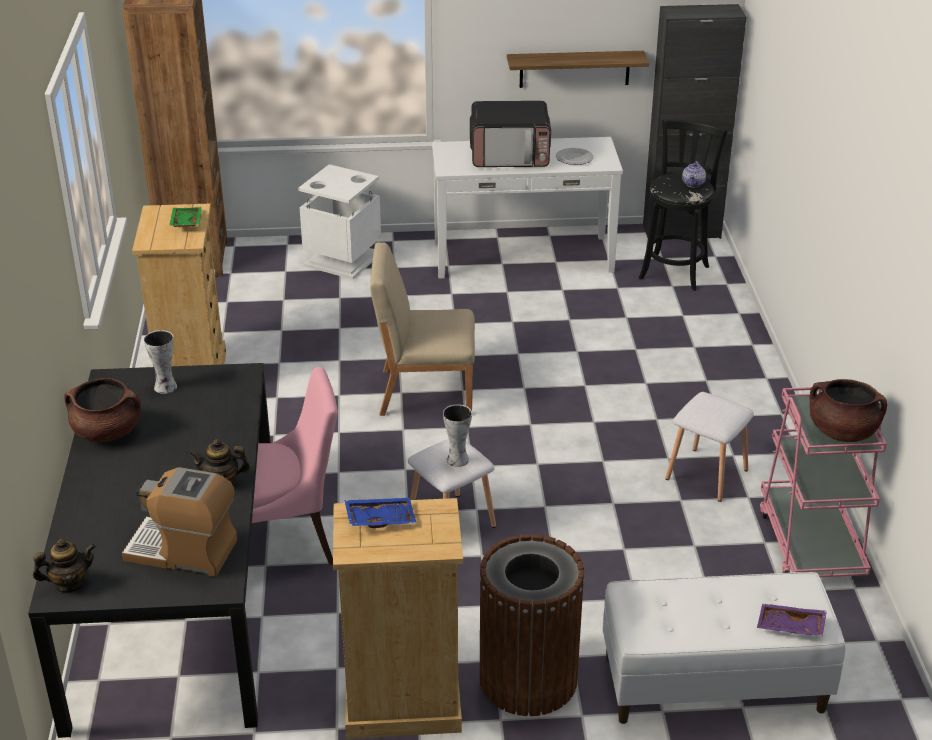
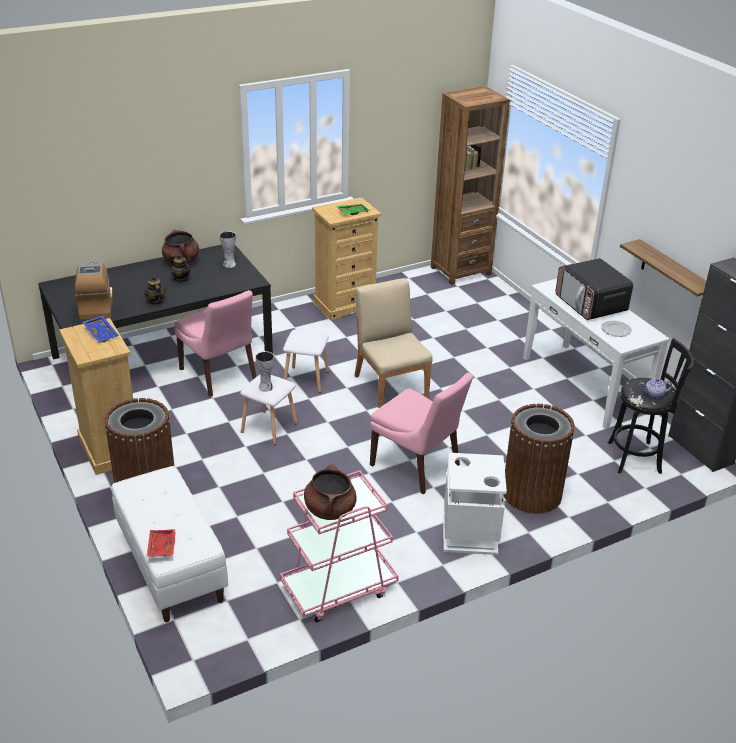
camera: 65 degrees right, 0 degrees up
teapot [33,539,96,593] -> teapot moved to [170,254,190,282]
white trash can [298,164,381,279] -> white trash can moved to [443,453,507,555]
white stool [666,392,754,502] -> white stool moved to [283,329,329,393]
purple tray [757,604,827,636] -> red tray [147,529,176,557]
none -> pink chair [370,373,473,495]
none -> brown trash can [503,404,575,514]

